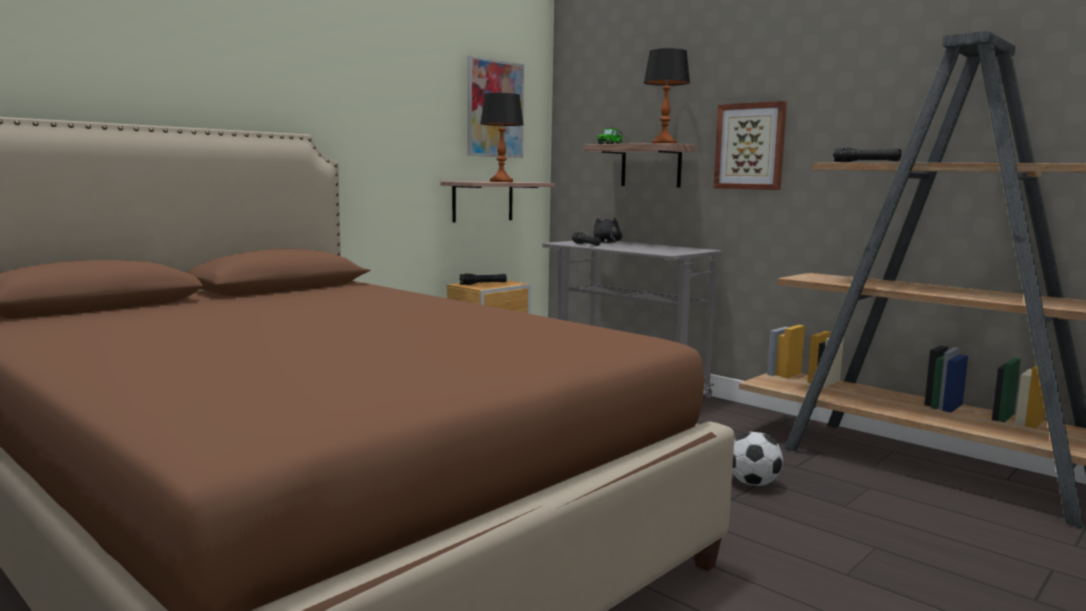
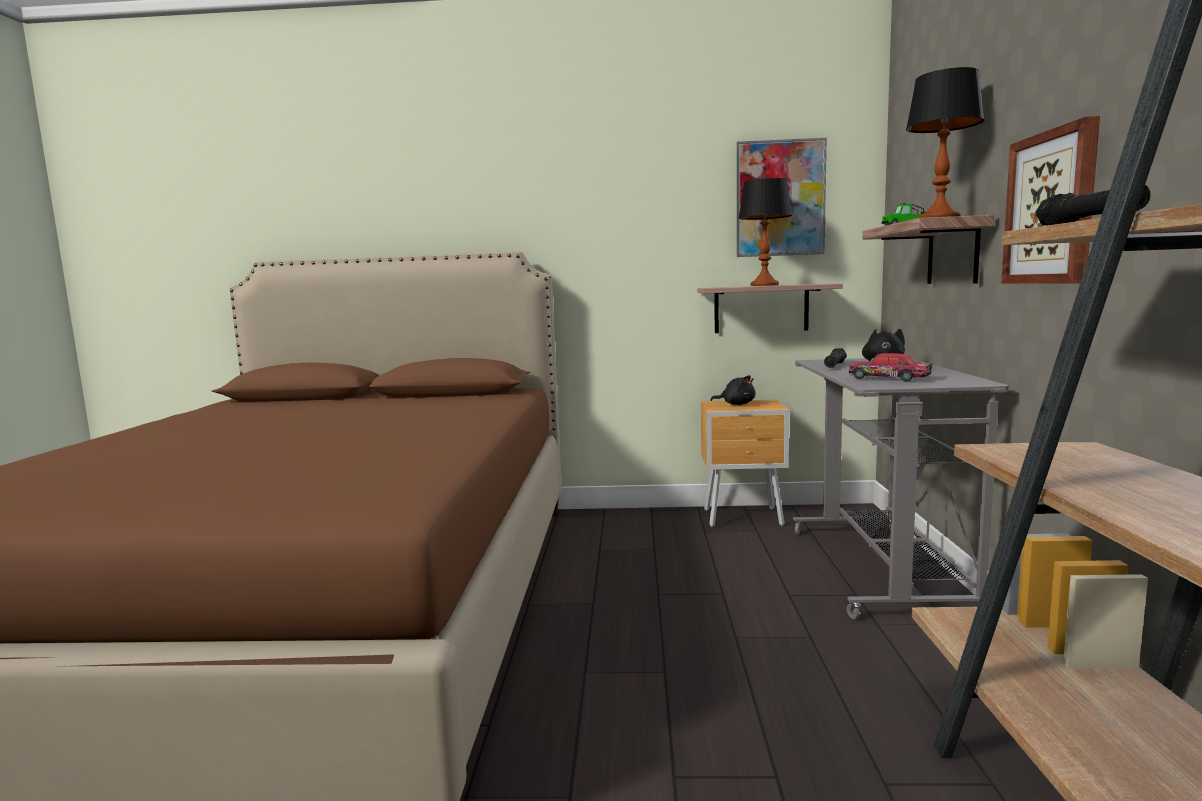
camera: 50 degrees right, 0 degrees up
black flashlight [459,273,507,285] -> black plush toy [711,375,755,405]
football [732,432,783,486] -> none
none -> toy car [849,353,933,381]

